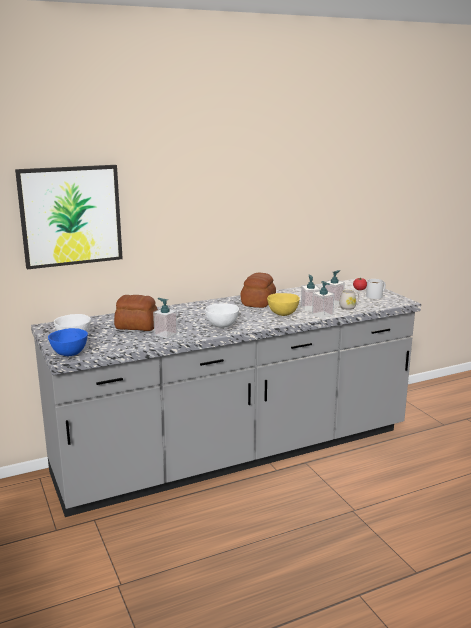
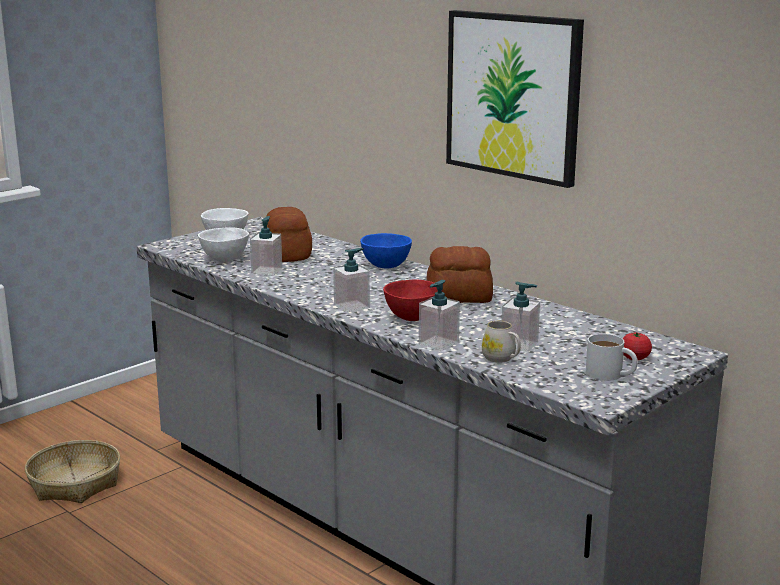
camera: 70 degrees right, 0 degrees up
picture [15,165,123,269] -> picture moved to [446,10,584,188]
blue bowl [48,328,88,356] -> blue bowl moved to [360,233,412,268]
white bowl [205,303,239,328] -> white bowl moved to [198,227,249,262]
yellow bowl [267,293,300,316] -> red bowl [383,280,438,321]
soap dispenser [301,275,320,311] -> soap dispenser moved to [333,248,370,313]
none -> basket [25,440,120,503]

